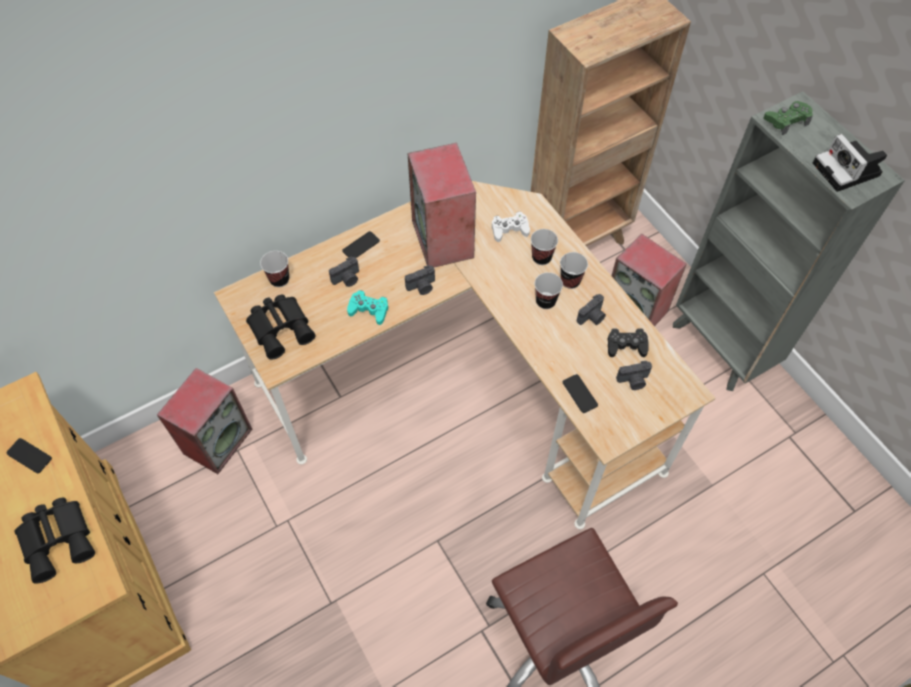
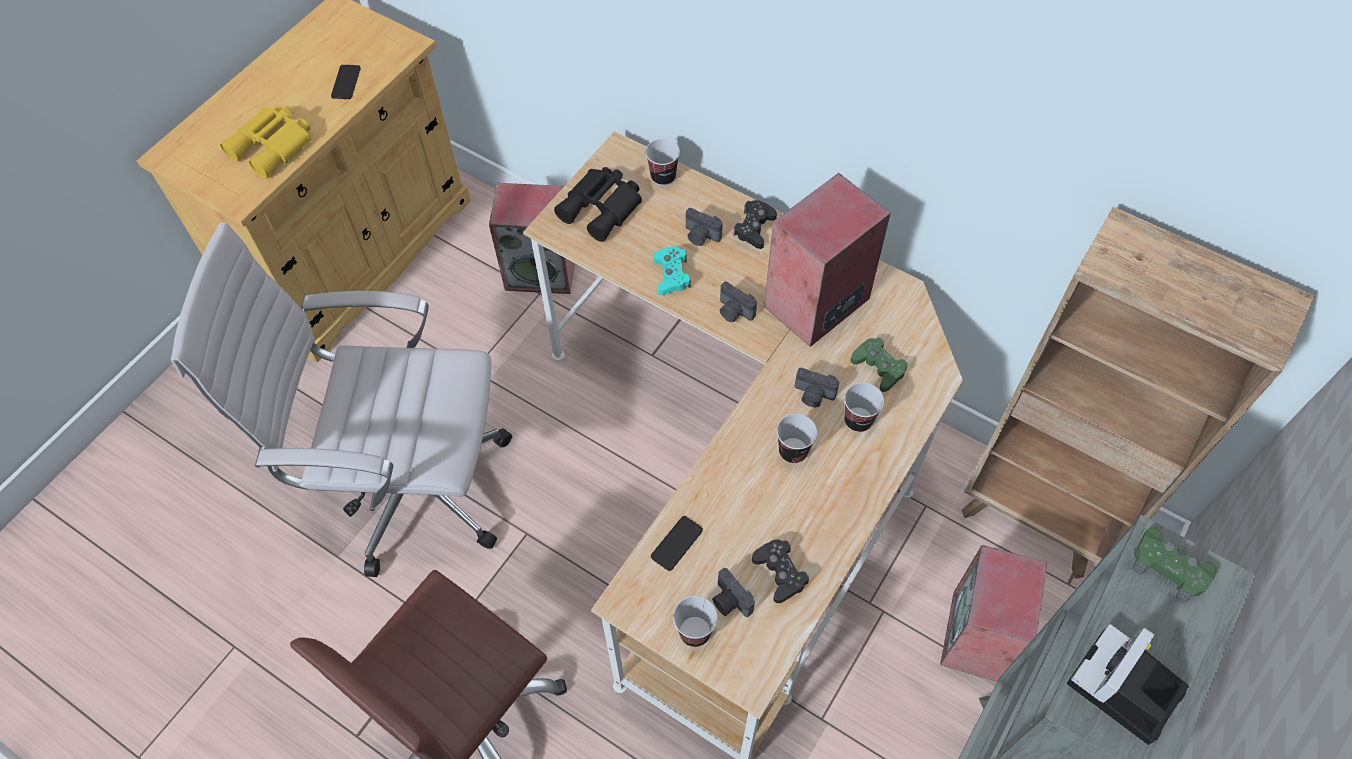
camera: 65 degrees right, 0 degrees up
black binoculars [14,498,95,584] -> yellow binoculars [220,106,311,178]
phone [342,231,380,258] -> black game controller [733,200,777,249]
white game controller [492,211,530,242] -> green game controller [851,338,908,392]
cup [560,252,588,289] -> cup moved to [673,596,717,647]
camera [577,294,606,325] -> camera moved to [795,368,840,407]
none -> white office chair [171,222,512,577]

